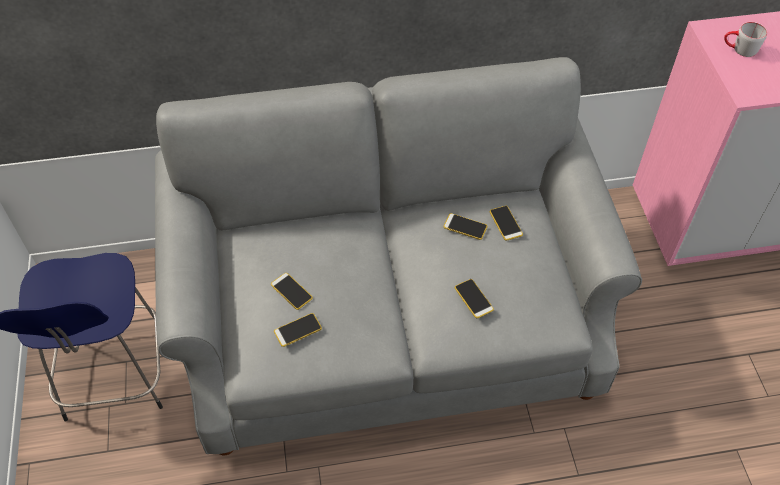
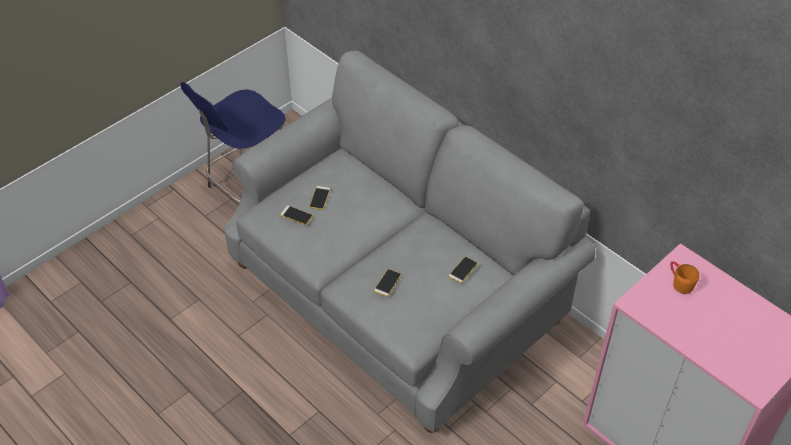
camera: 55 degrees right, 5 degrees down
phone [444,213,487,240] -> none
grey mug [724,22,767,57] -> orange mug [670,261,700,294]

